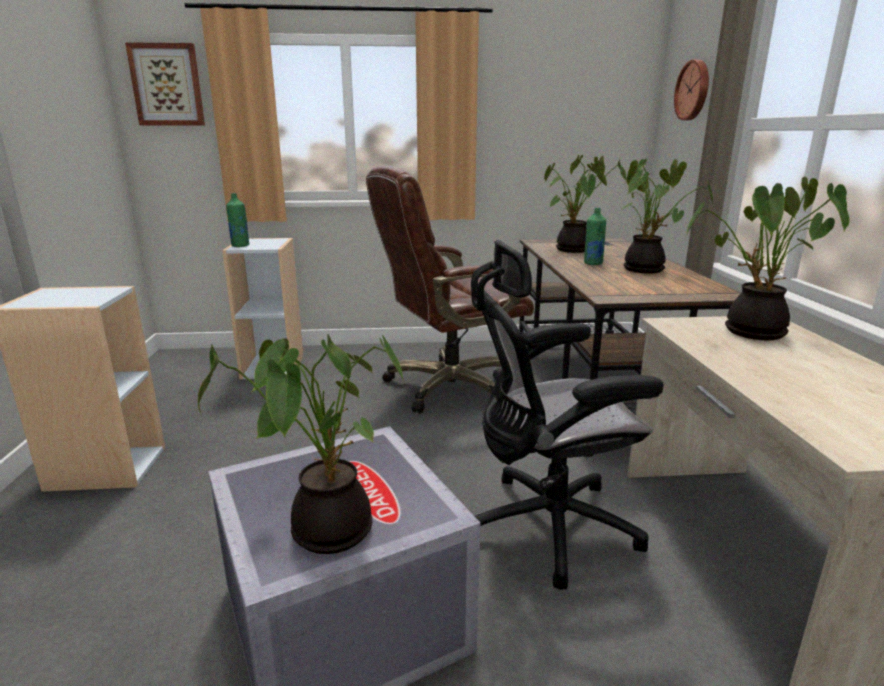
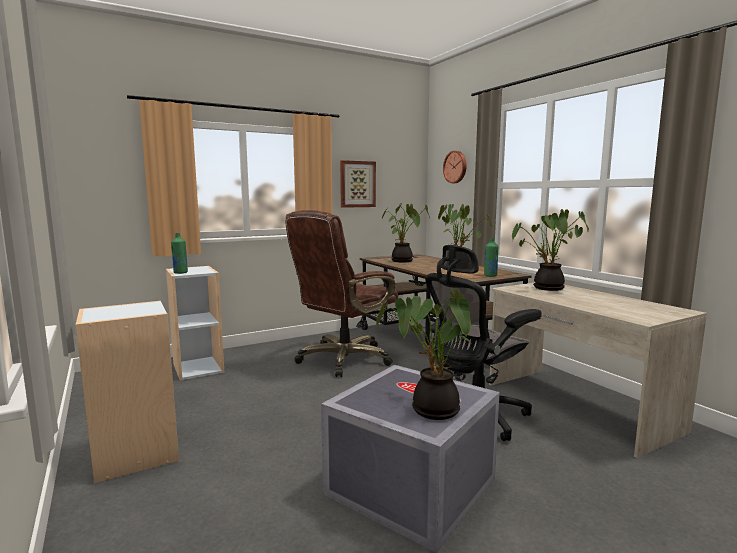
camera: 25 degrees left, 10 degrees down
picture [125,42,205,125] -> picture moved to [340,160,376,208]
green bottle [584,208,606,265] -> green bottle moved to [484,238,499,277]

